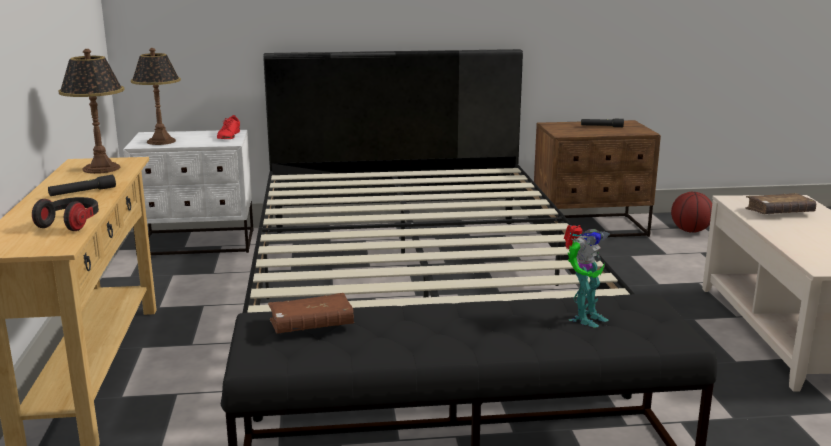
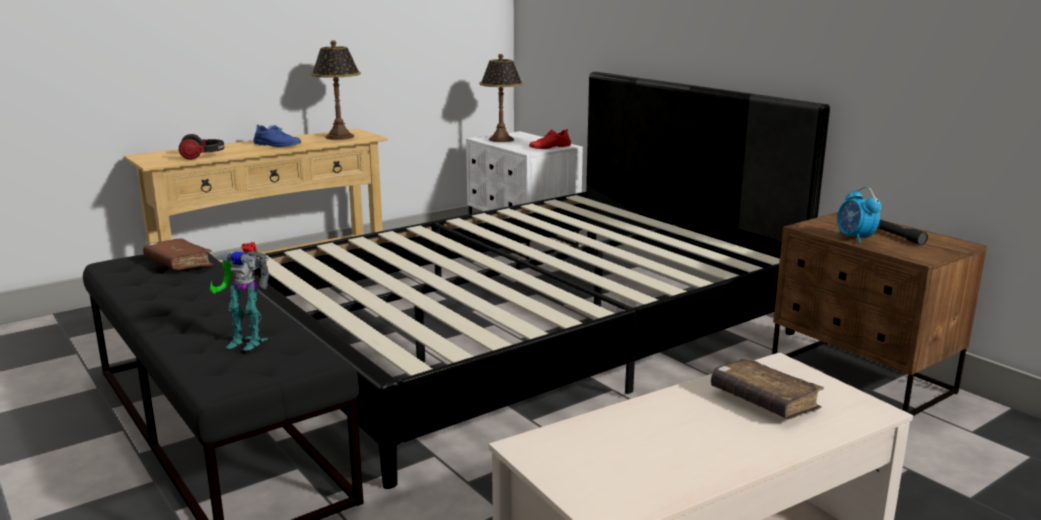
camera: 60 degrees right, 0 degrees up
black flashlight [48,175,116,196] -> blue shoe [254,124,301,147]
basketball [671,192,712,233] -> none
none -> alarm clock [837,187,881,244]

